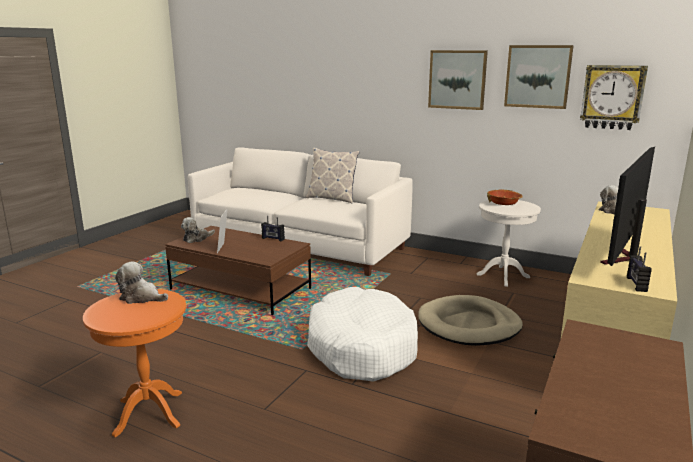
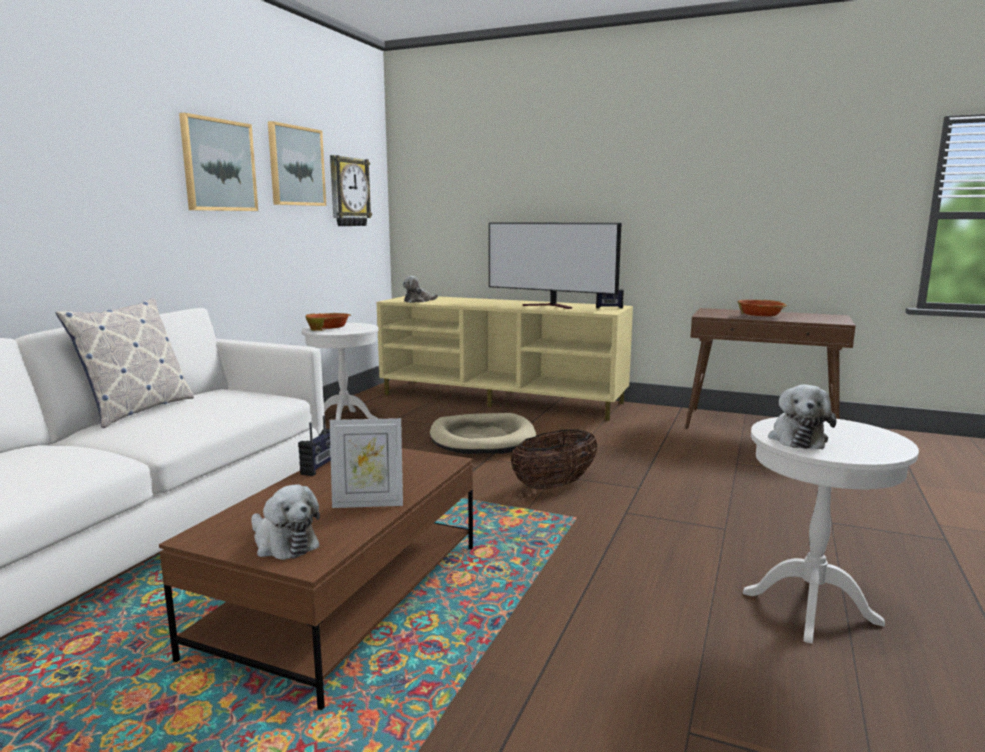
camera: 95 degrees left, 5 degrees down
orange side table [83,289,186,437] -> white side table [743,417,919,644]
white dog bed [307,287,418,382] -> basket [511,429,597,490]
none -> bowl [738,300,787,316]

